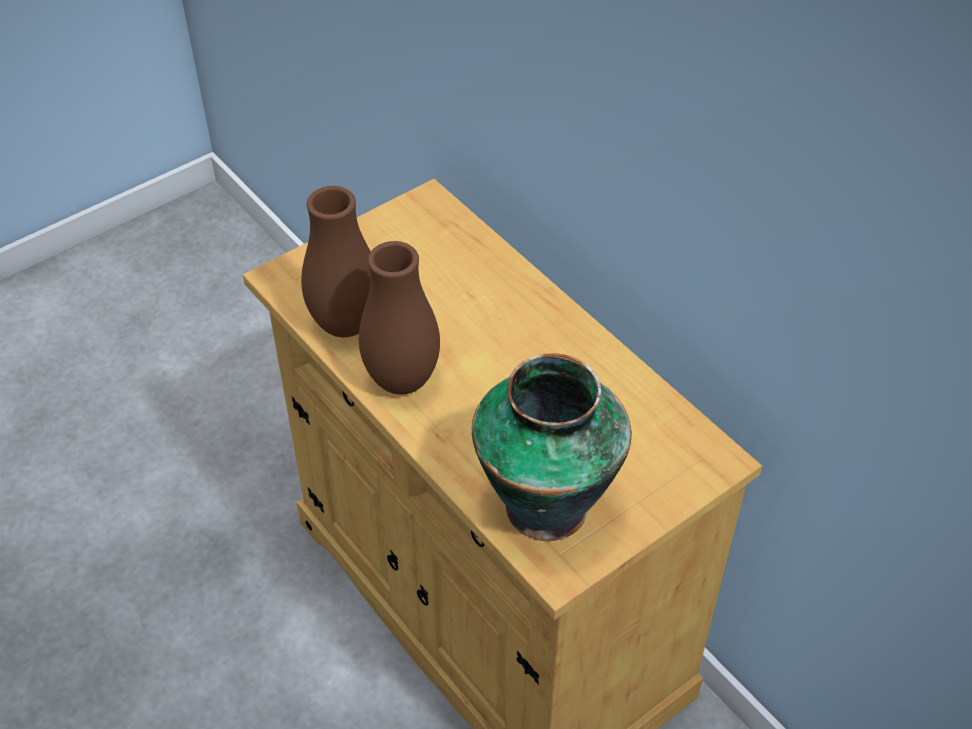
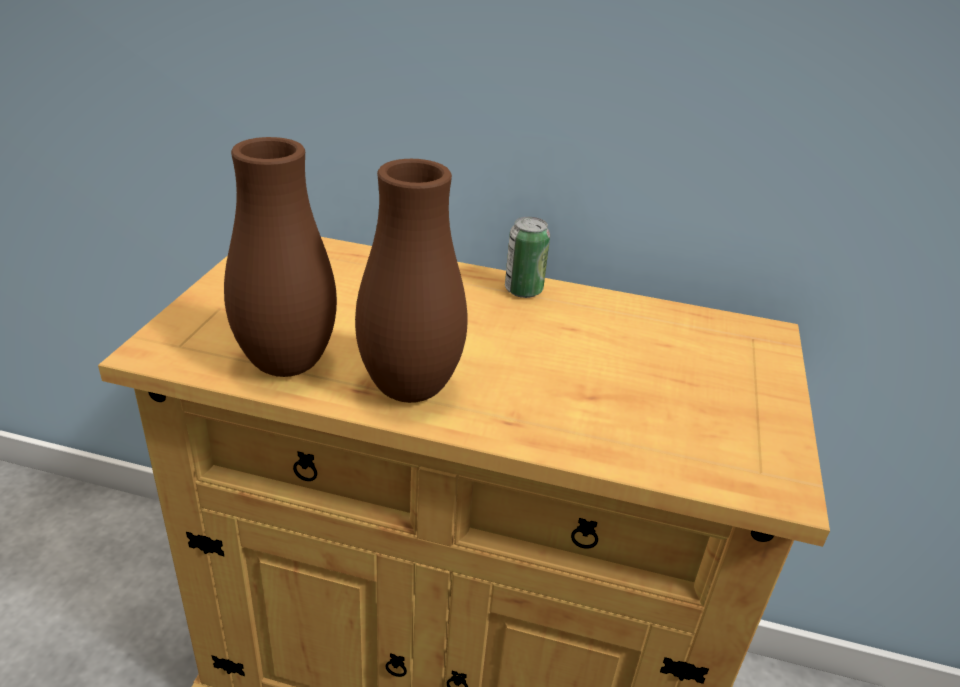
camera: 40 degrees left, 15 degrees down
vase [472,353,632,541] -> none
none -> can [505,217,550,298]

